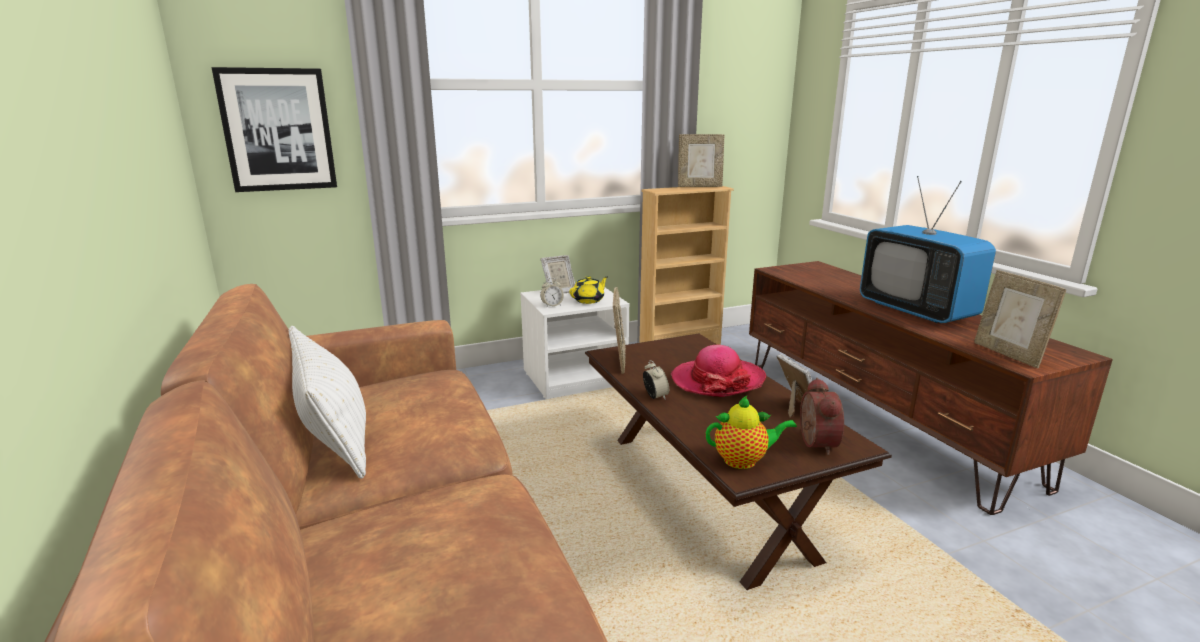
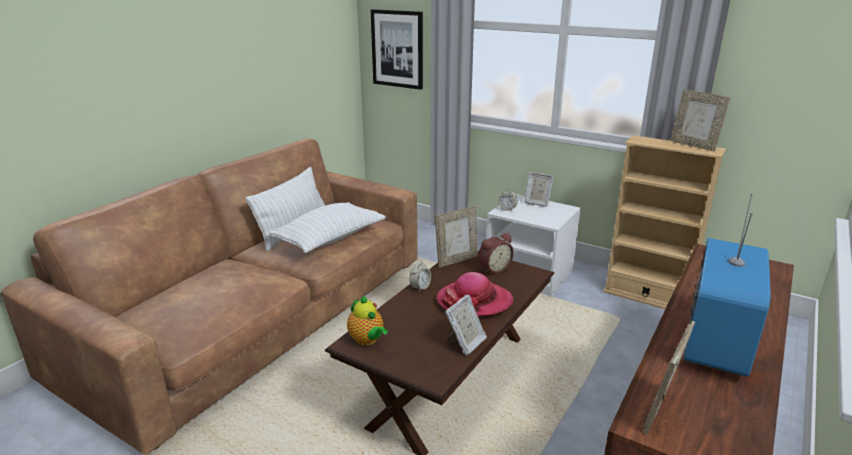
camera: 55 degrees right, 5 degrees up
yellow teapot [569,276,608,304] -> none
alarm clock [800,378,844,455] -> alarm clock moved to [478,233,514,274]
none -> white pillow [269,202,386,253]

